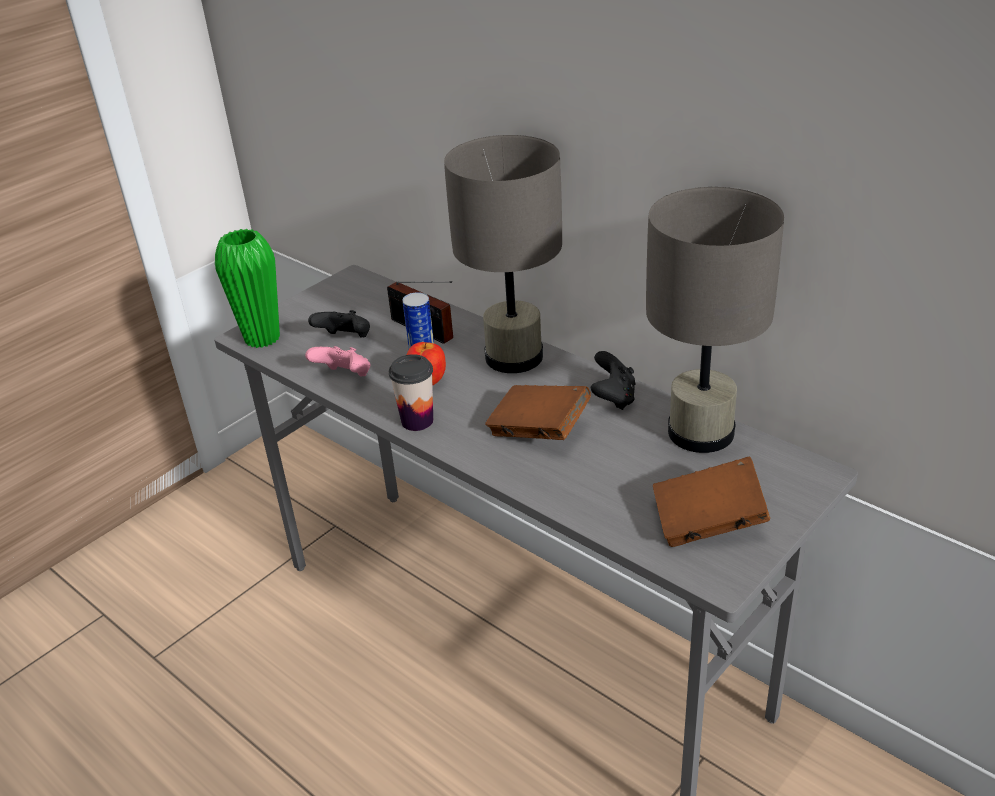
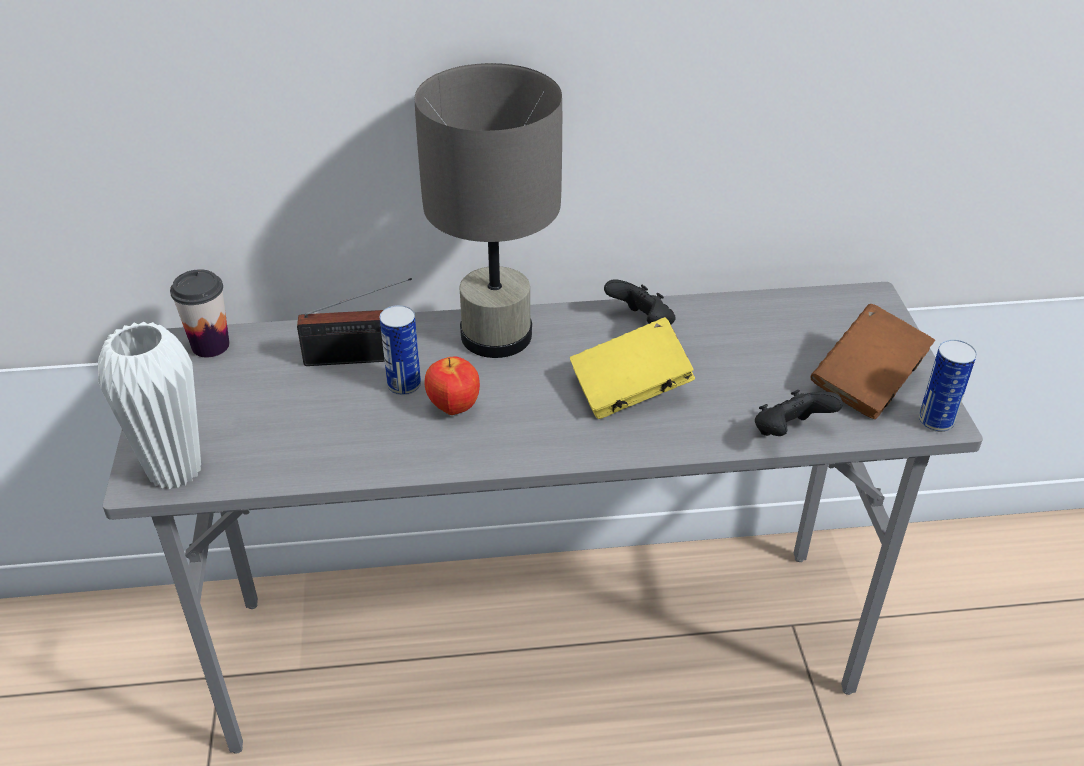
camera: 50 degrees left, 5 degrees up
green vase [215,229,280,348] -> white vase [98,322,201,489]
pink game controller [305,346,371,377] -> none
black game controller [308,310,370,338] -> black game controller moved to [755,390,843,436]
cup [389,354,433,431] -> cup moved to [170,269,230,358]
brown book [485,385,591,440] -> yellow book [570,317,695,419]
grey table lamp [646,187,784,453] -> none
none -> can [919,340,977,432]

